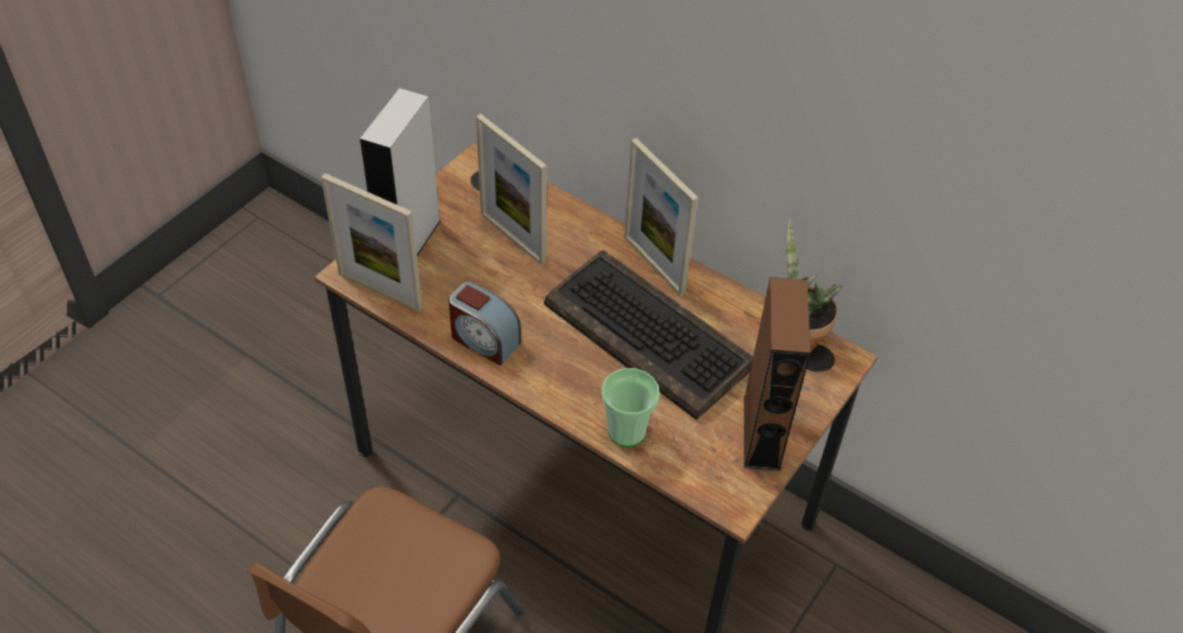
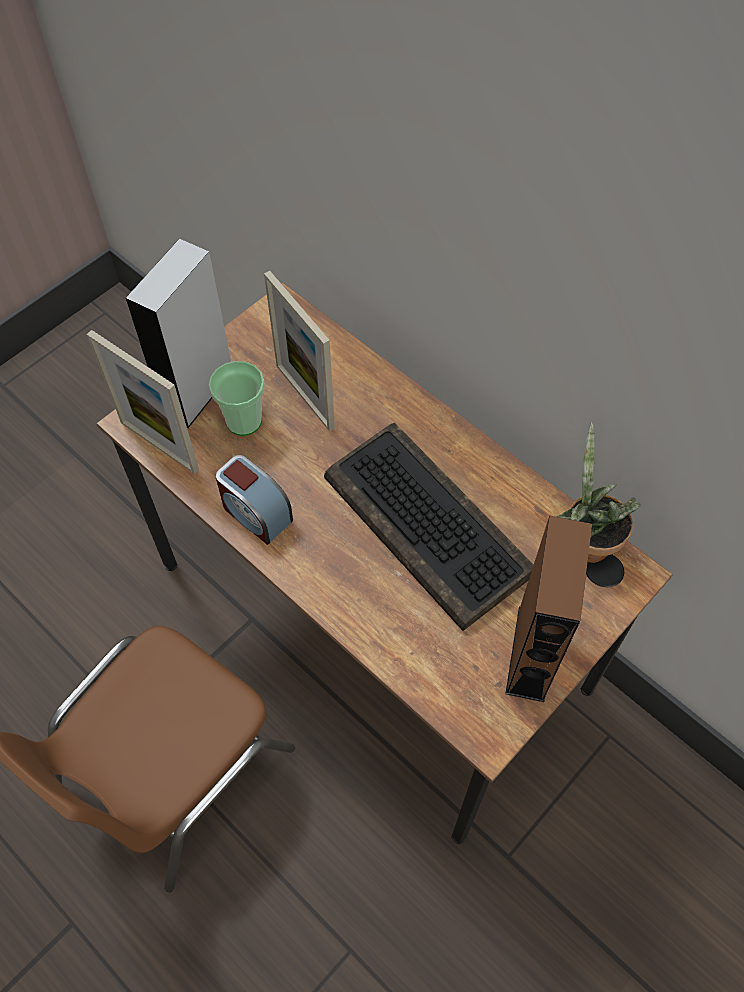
camera: 10 degrees right, 10 degrees up
cup [602,368,660,447] -> cup moved to [209,361,265,436]
picture frame [624,138,698,296] -> none

